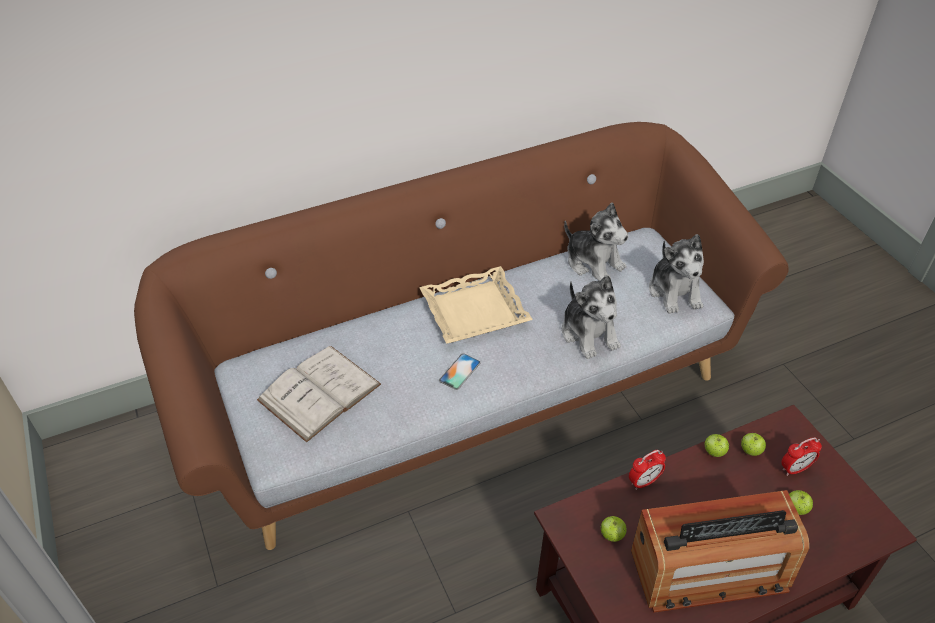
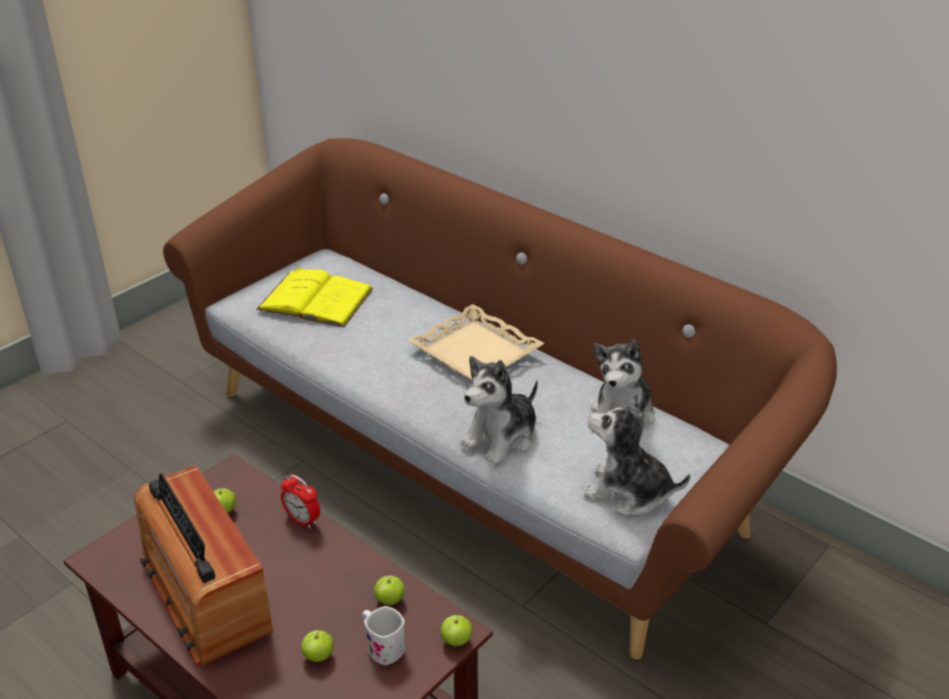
camera: 65 degrees right, 10 degrees down
white book [257,346,381,443] -> yellow book [256,267,373,327]
phone [439,353,480,390] -> none
plush toy [649,234,704,314] -> plush toy turned 60 degrees clockwise [584,394,690,516]
apple [705,434,729,457] -> apple moved to [440,614,472,646]
alarm clock [781,437,822,476] -> white mug [362,606,405,665]

